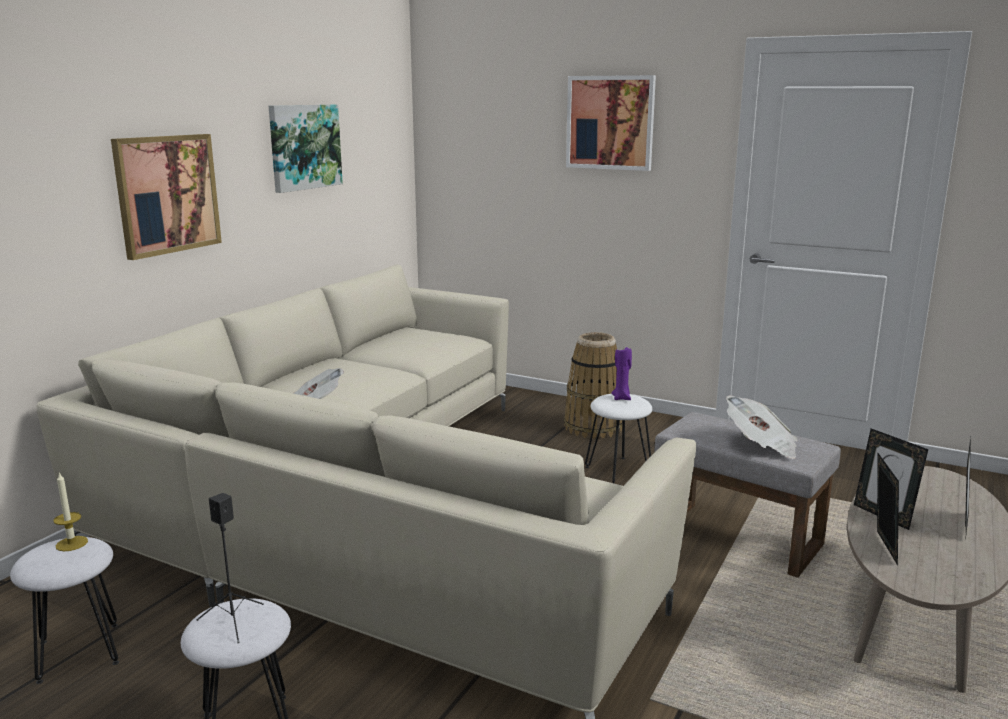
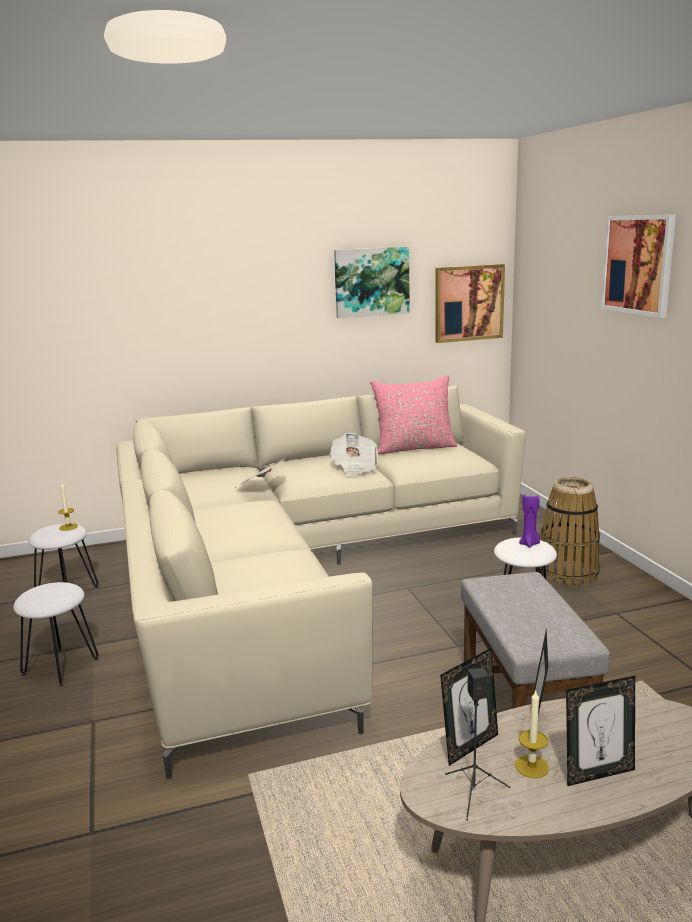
camera: 45 degrees right, 0 degrees up
picture [111,134,222,260] -> picture moved to [435,264,505,343]
black speaker [197,493,264,643] -> black speaker moved to [445,668,510,821]
newspaper [726,395,798,459] -> newspaper moved to [330,433,378,476]
none -> pink pillow [370,375,457,454]
none -> candle [515,690,549,778]

